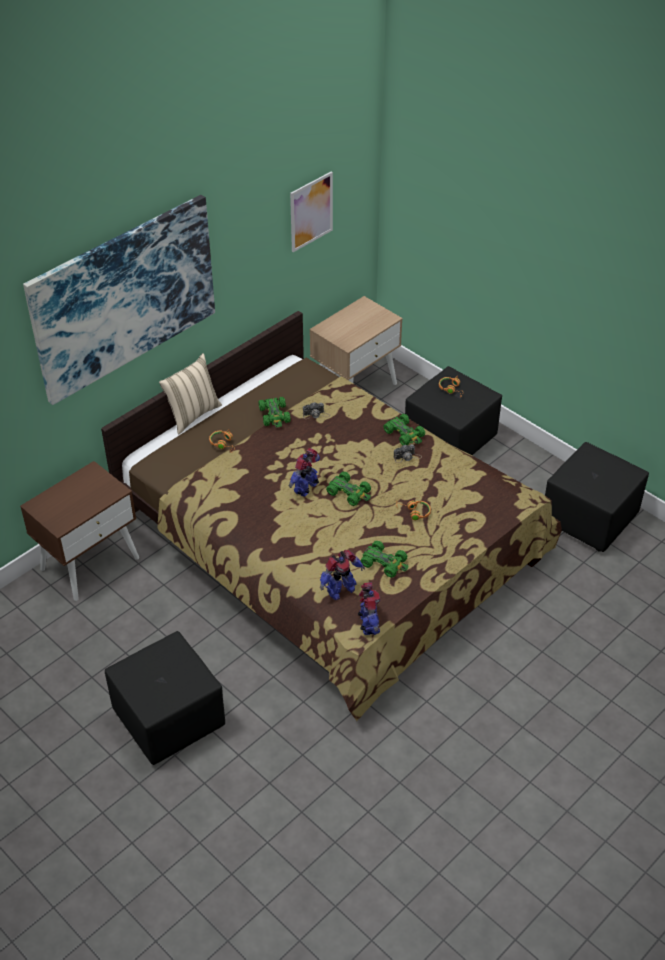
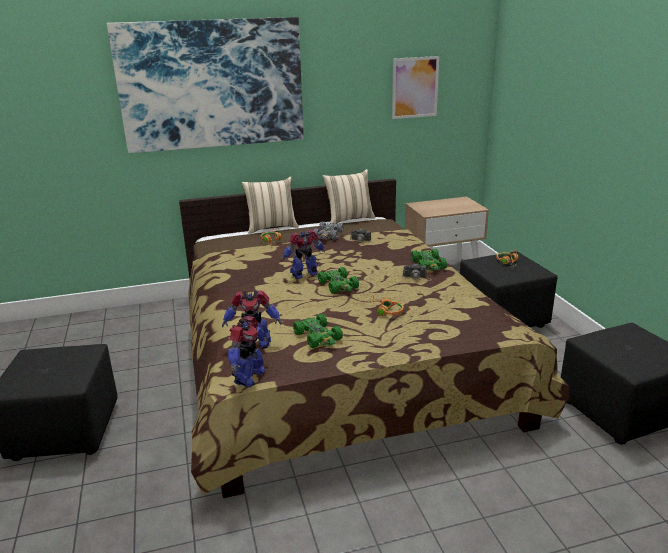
camera: 30 degrees right, 20 degrees down
brown nightstand [20,461,139,601] -> none
green toy car [259,397,290,427] -> grey toy car [313,222,344,240]
none -> beige pillow [323,169,376,224]

